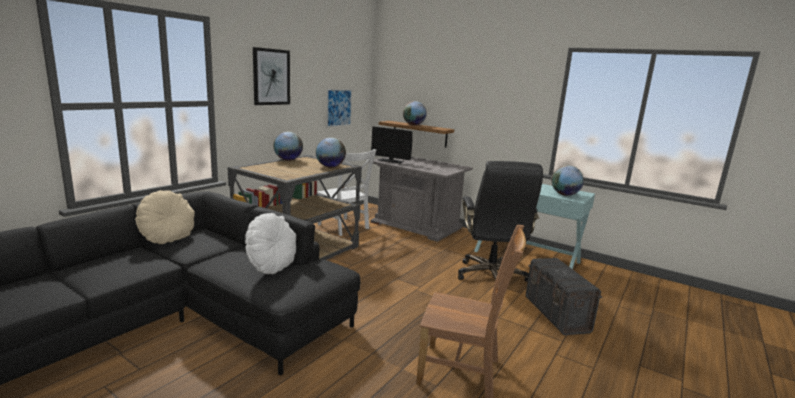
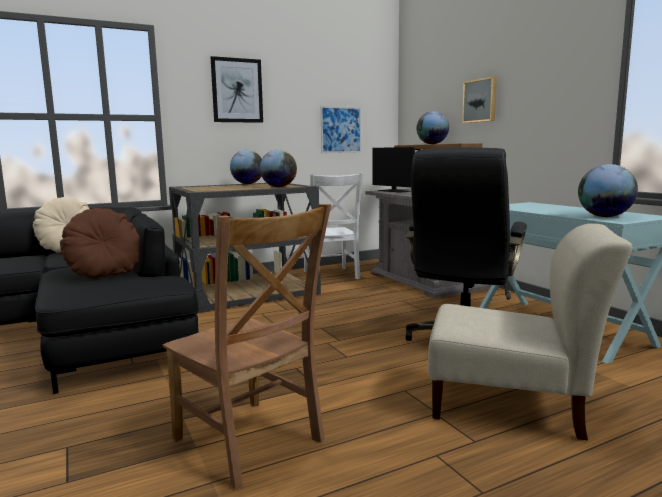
camera: 30 degrees right, 5 degrees down
white pillow [245,213,296,274] -> brown pillow [60,208,140,279]
grey storage box [526,258,602,335] -> beige chair [428,224,632,440]
none -> picture [462,77,497,123]

